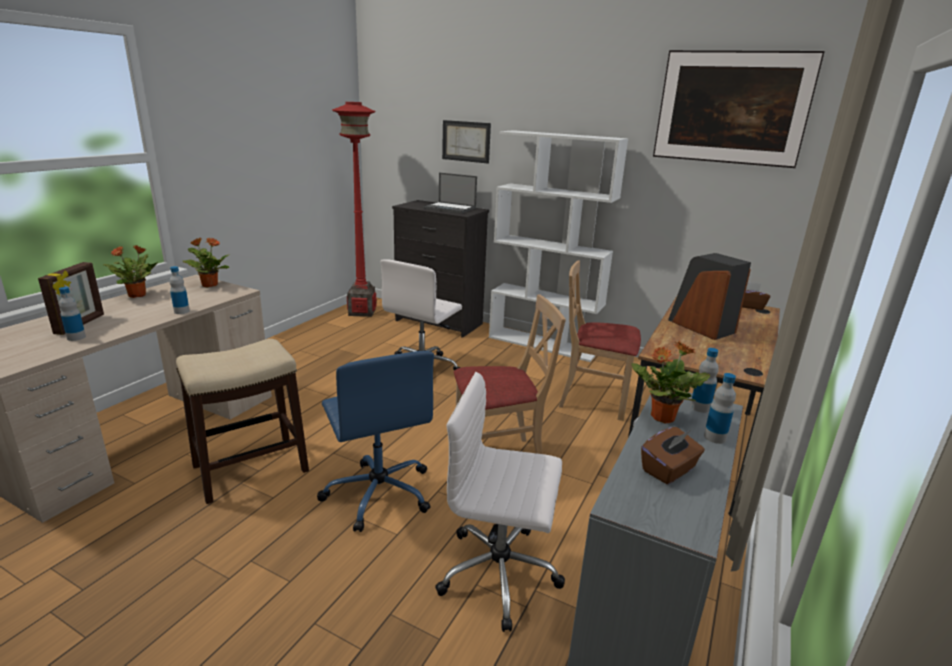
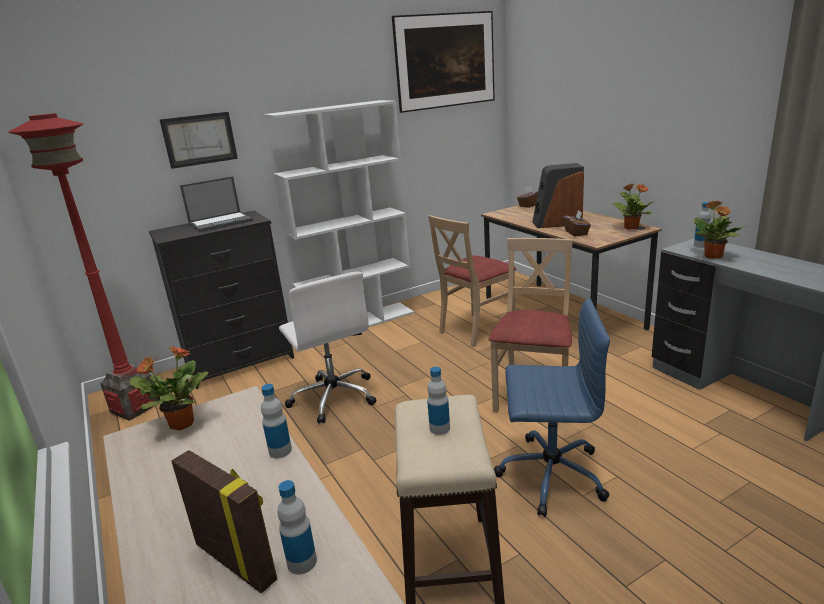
camera: 55 degrees left, 0 degrees up
potted plant [103,245,158,298] -> potted plant moved to [612,184,655,229]
white office chair [435,372,565,632] -> none
brown tissue box [641,427,705,484] -> brown tissue box moved to [563,210,591,237]
bottle [704,373,736,444] -> bottle moved to [427,367,450,435]

